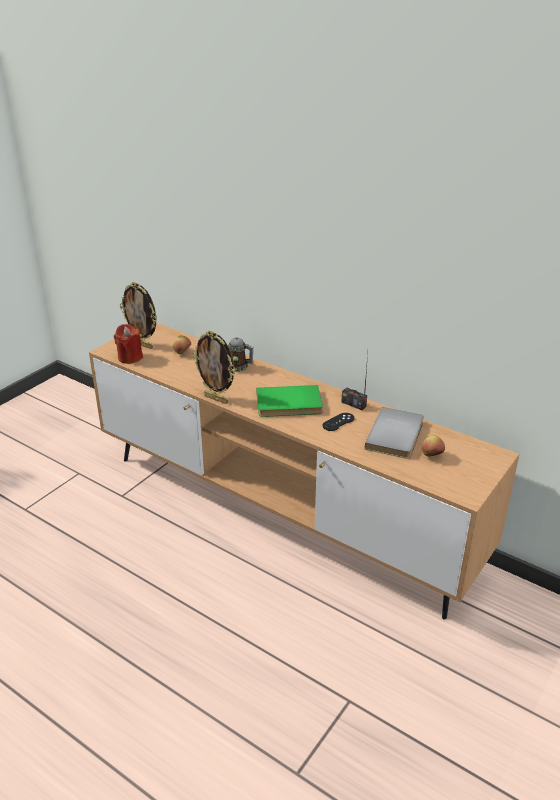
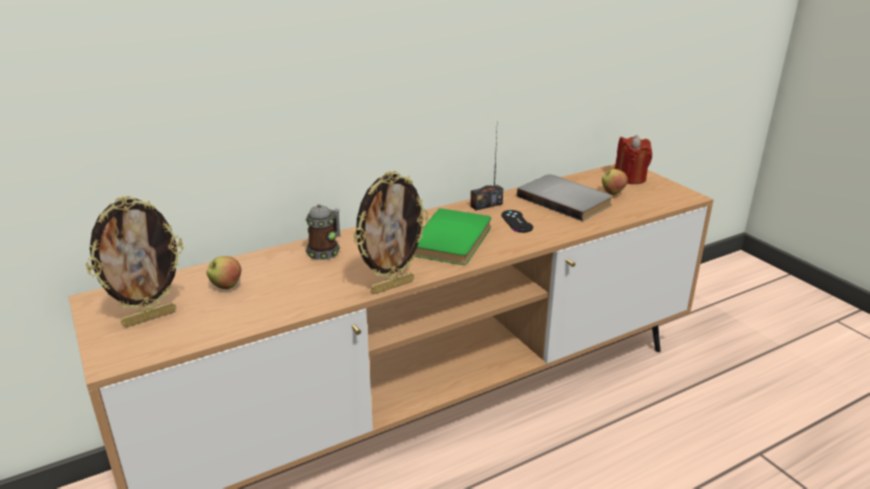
camera: 65 degrees left, 5 degrees down
red candle [114,324,143,364] -> red candle moved to [614,135,652,184]

